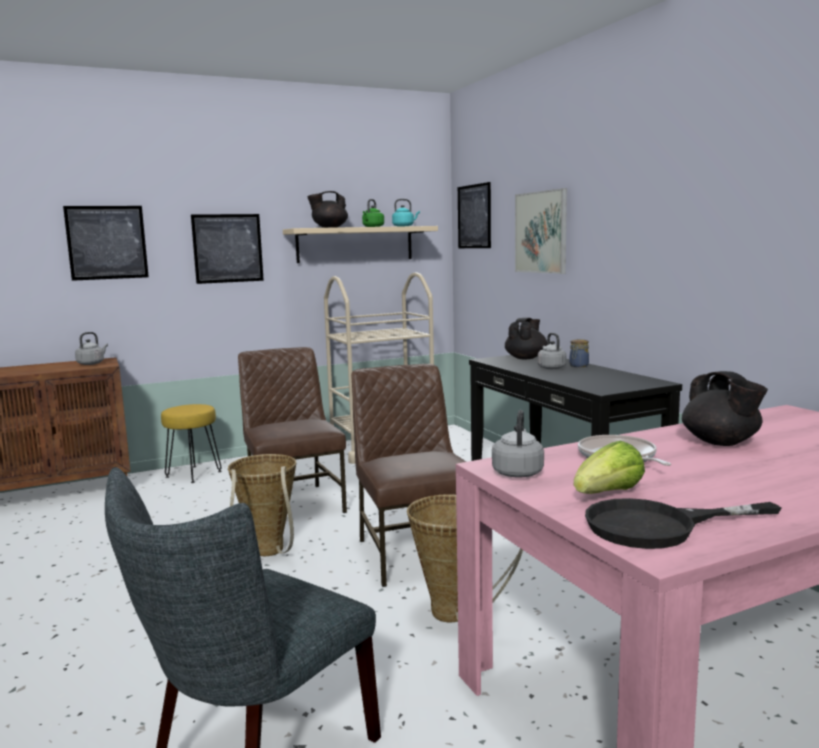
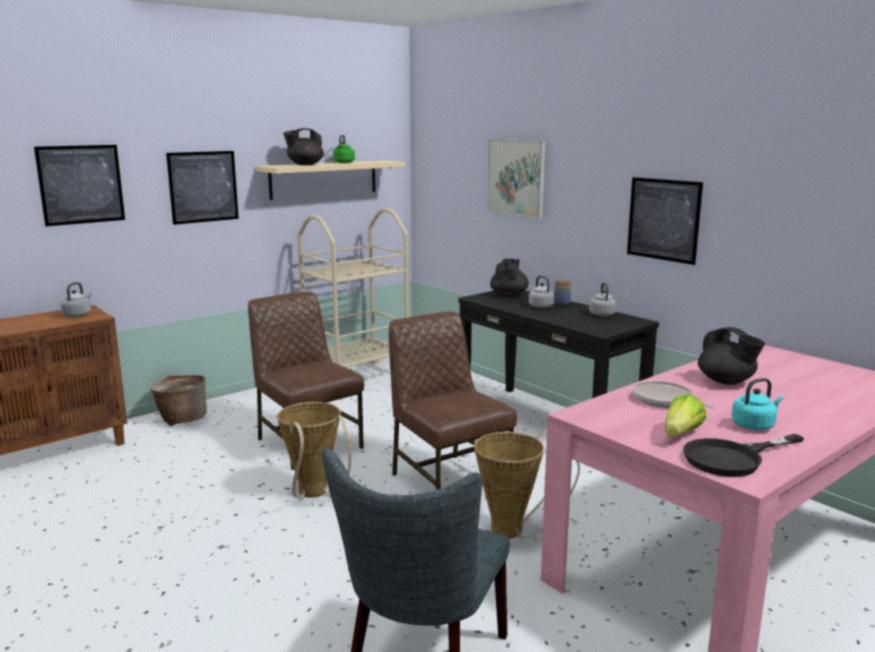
camera: 15 degrees left, 5 degrees up
yellow stool [161,404,222,483] -> basket [150,375,207,426]
turquoise kettle [392,199,420,226] -> turquoise kettle moved to [732,378,783,430]
picture [458,182,491,248] -> picture moved to [627,177,703,265]
grey kettle [492,410,544,478] -> grey kettle moved to [589,282,616,317]

